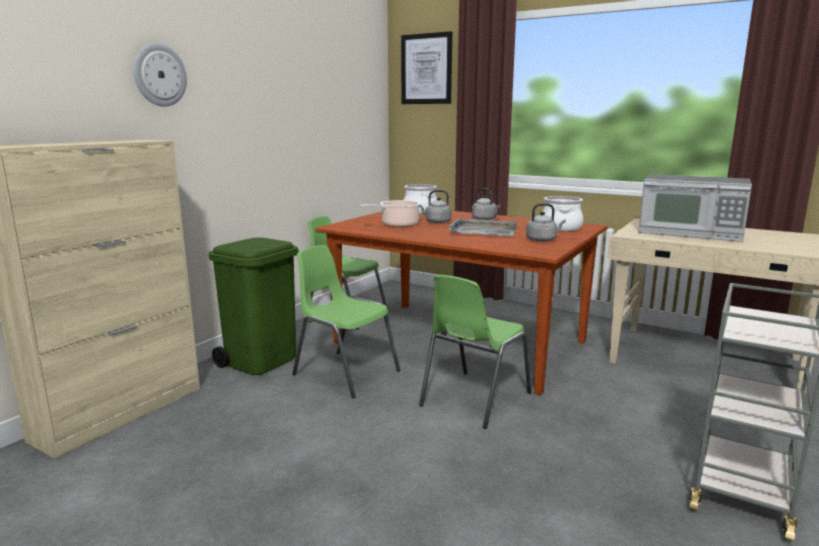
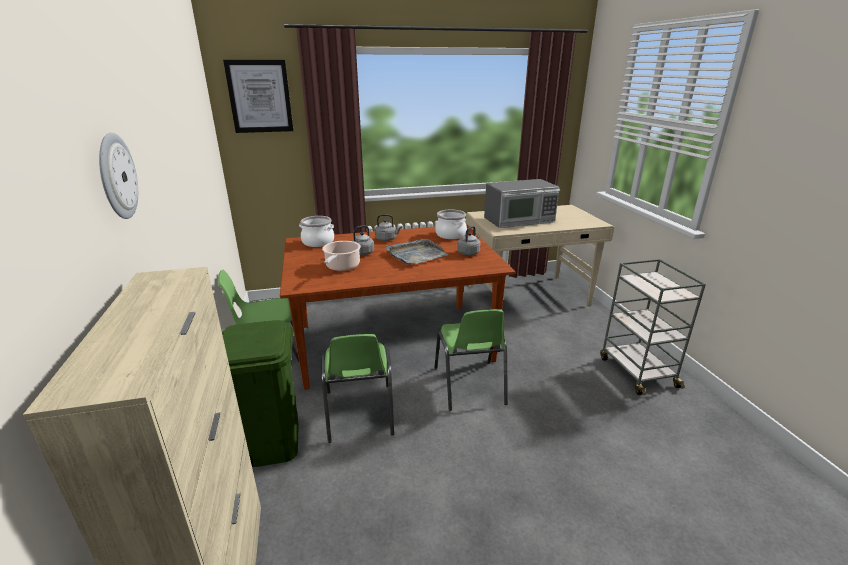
camera: 45 degrees left, 10 degrees up
green chair [292,245,400,398] -> green chair turned 90 degrees counterclockwise [321,334,394,443]

